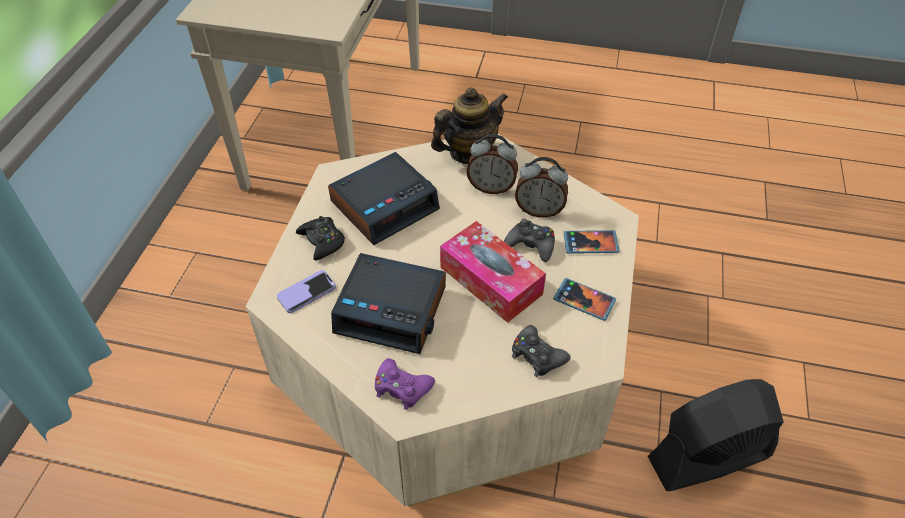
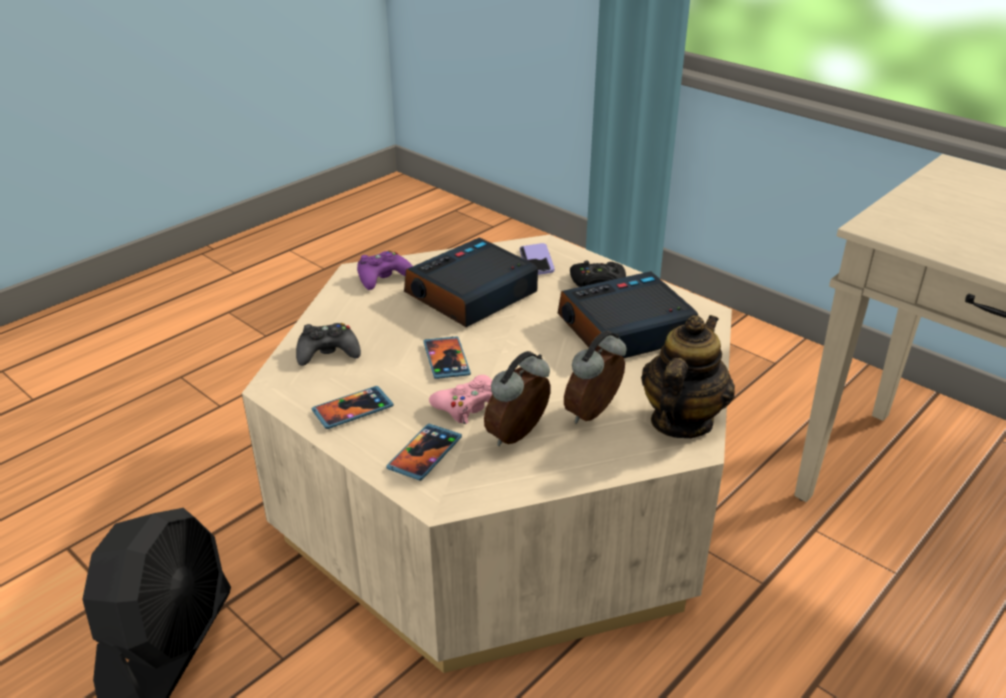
camera: 120 degrees right, 15 degrees down
alarm clock [328,152,440,245] -> alarm clock turned 75 degrees clockwise [558,271,698,358]
teapot [431,87,508,164] -> teapot turned 150 degrees counterclockwise [641,315,735,438]
tissue box [440,221,546,323] -> phone [424,336,471,379]
black game controller [504,219,555,262] -> pink game controller [429,375,492,424]

